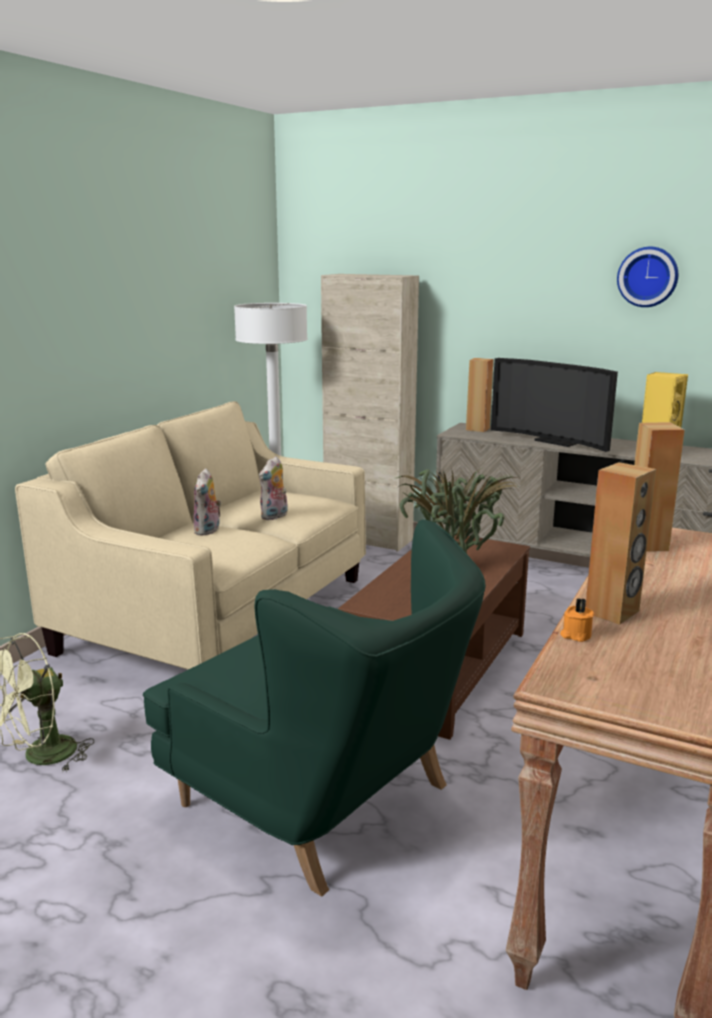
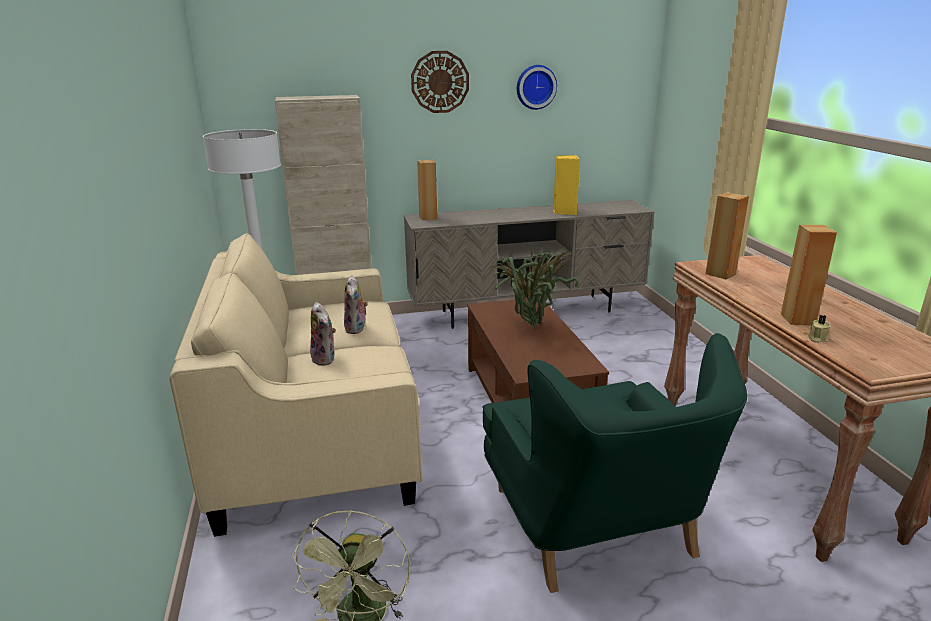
camera: 40 degrees left, 5 degrees up
green armchair [143,519,486,897] -> green armchair turned 75 degrees clockwise [483,333,747,593]
television [491,358,618,452] -> none
orange candle [560,598,594,642] -> beige candle [808,315,832,343]
none -> wall clock [411,51,469,113]

